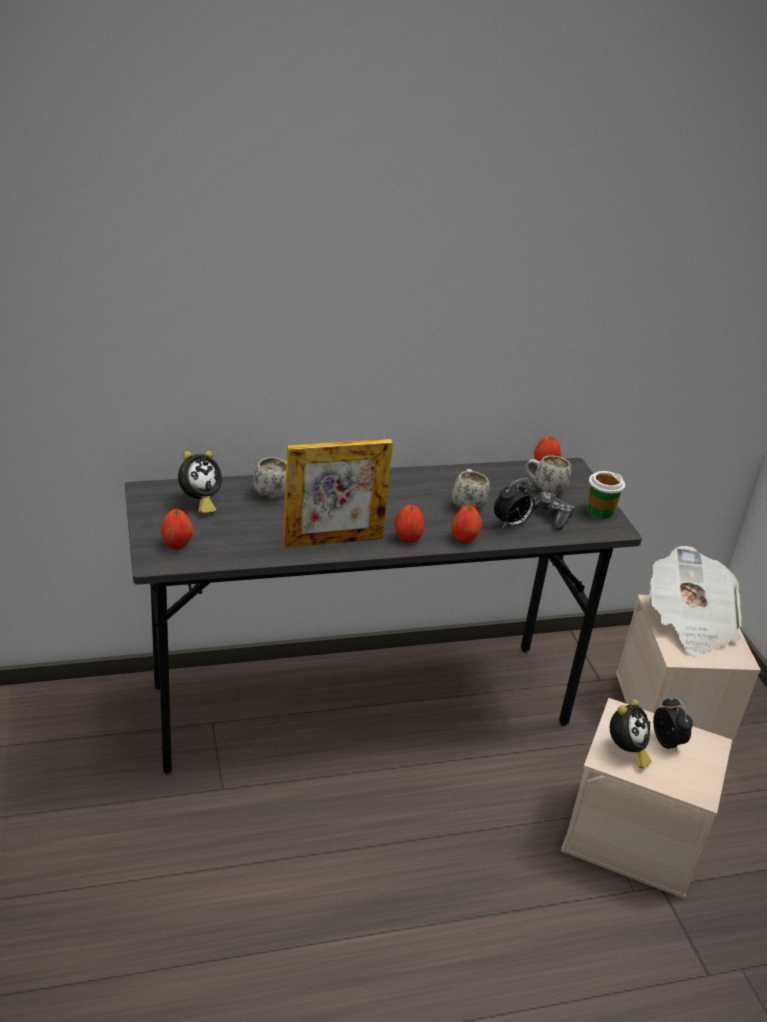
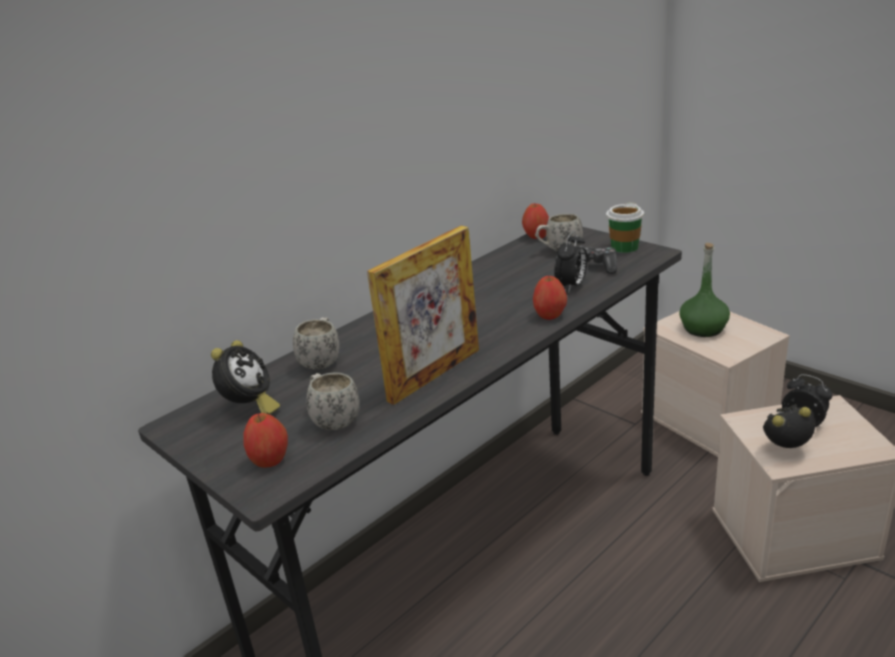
camera: 25 degrees left, 5 degrees down
apple [394,505,425,543] -> none
white mug [452,469,490,510] -> white mug moved to [306,373,359,430]
alarm clock [610,699,651,769] -> alarm clock turned 105 degrees counterclockwise [763,404,815,448]
newspaper [648,546,742,657] -> green bottle [679,243,730,337]

